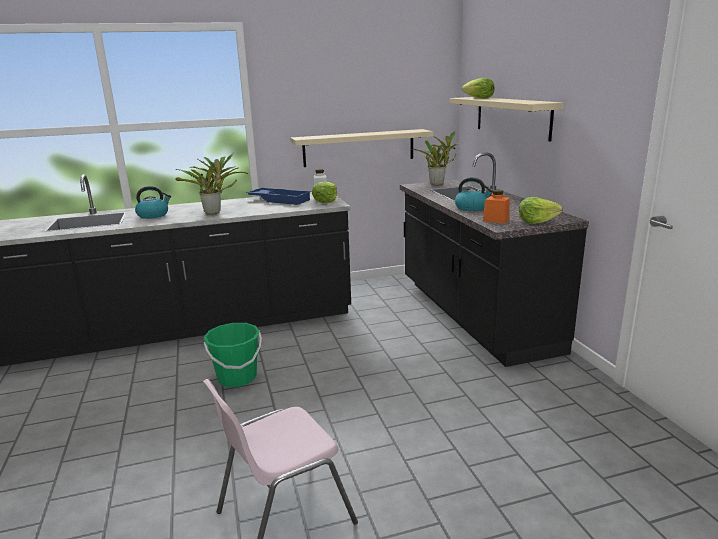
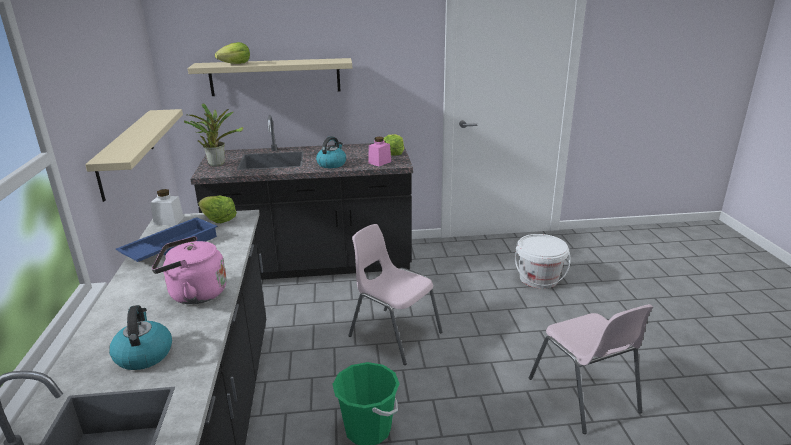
camera: 80 degrees left, 5 degrees up
potted plant [175,152,248,214] -> pink kettle [152,236,227,304]
orange jar [483,190,510,224] -> pink jar [368,137,391,166]
none -> pink chair [348,224,443,365]
none -> white bucket [515,234,571,289]

